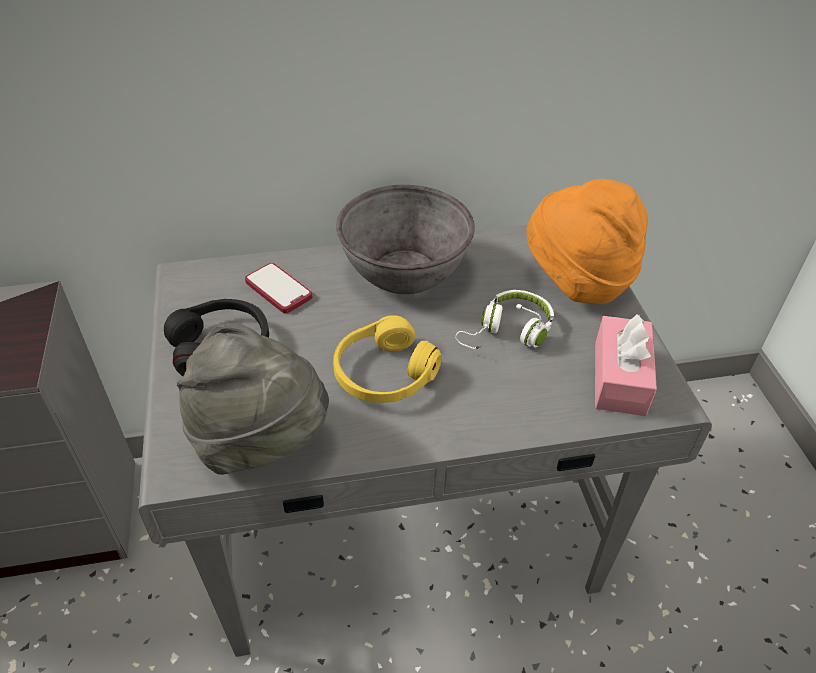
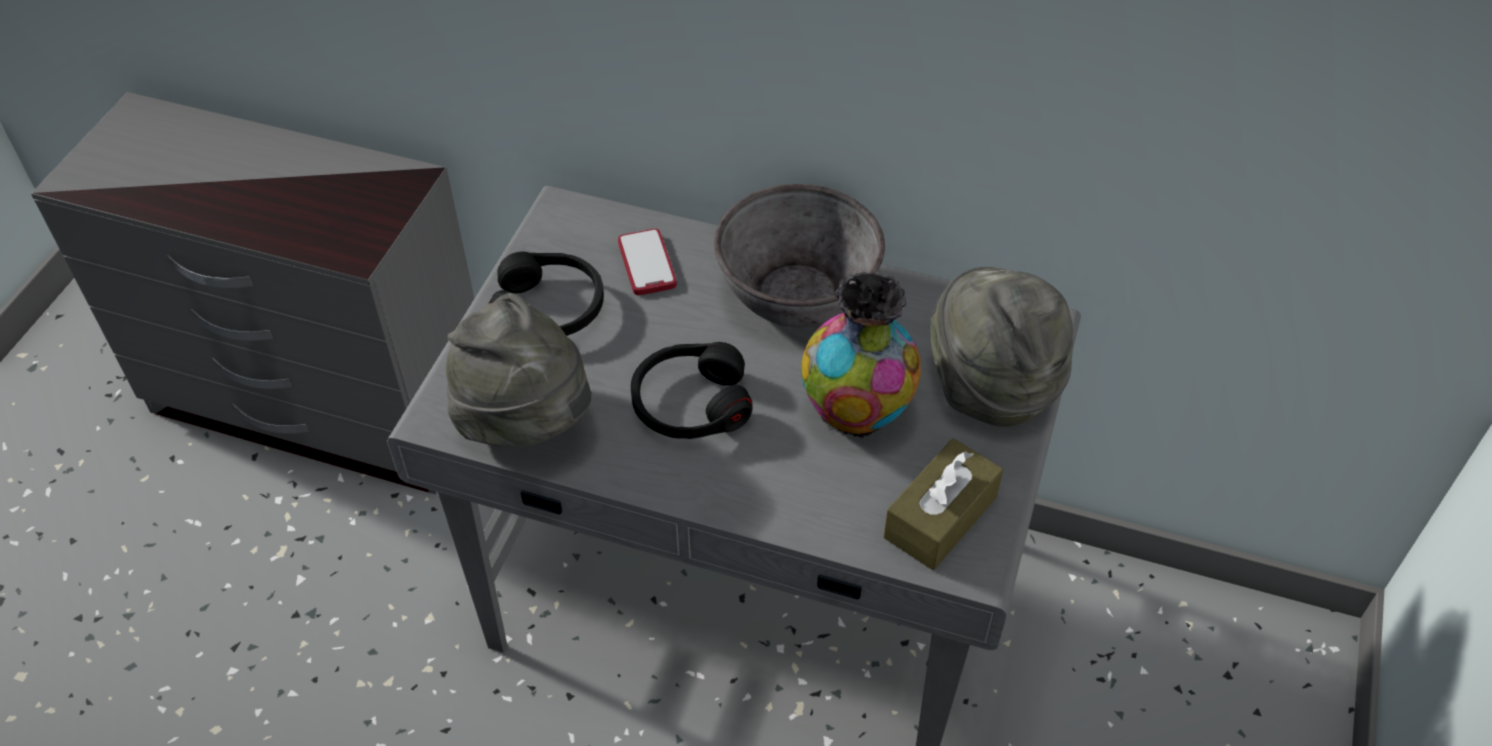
camera: 30 degrees right, 5 degrees up
yellow headphones [333,315,442,403] -> black headphones [631,342,753,439]
white headphones [455,290,554,349] -> vase [801,272,921,438]
orange hat [526,179,648,304] -> grey hat [931,267,1073,427]
pink tissue box [595,314,657,416] -> brown tissue box [884,439,1003,570]

